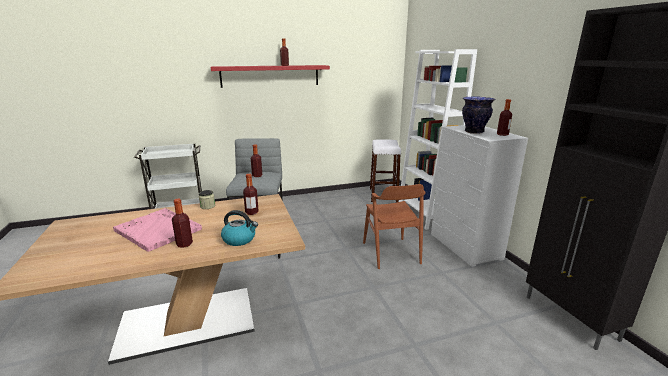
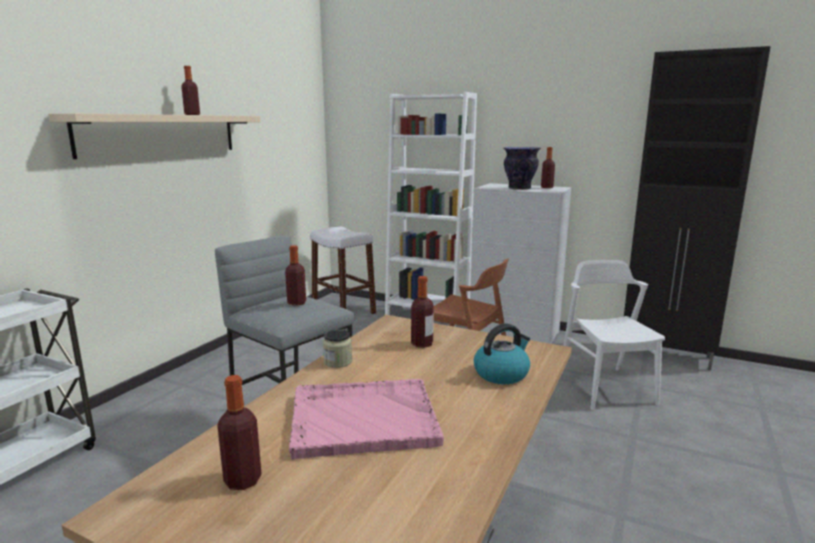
camera: 45 degrees left, 5 degrees down
bottle [172,199,193,248] -> bottle moved to [217,375,262,490]
red shelf [210,65,330,88] -> beige shelf [48,113,260,159]
none -> white chair [562,260,665,410]

